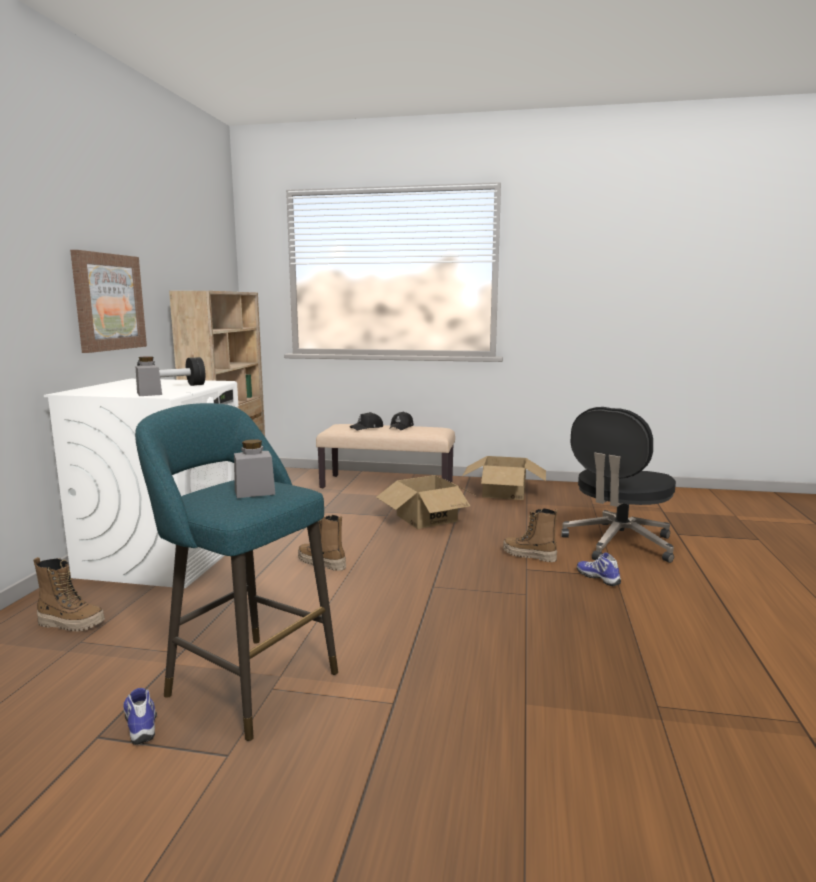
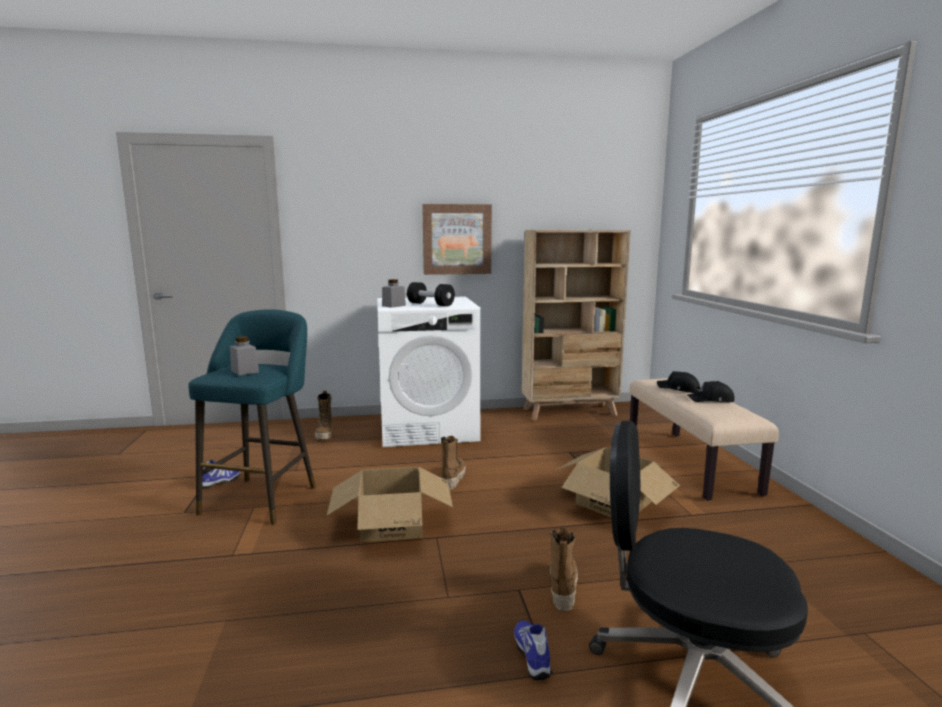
camera: 70 degrees right, 0 degrees up
cardboard box [463,456,546,500] -> cardboard box moved to [327,467,453,542]
shoe [577,553,621,586] -> shoe turned 45 degrees counterclockwise [514,620,551,681]

